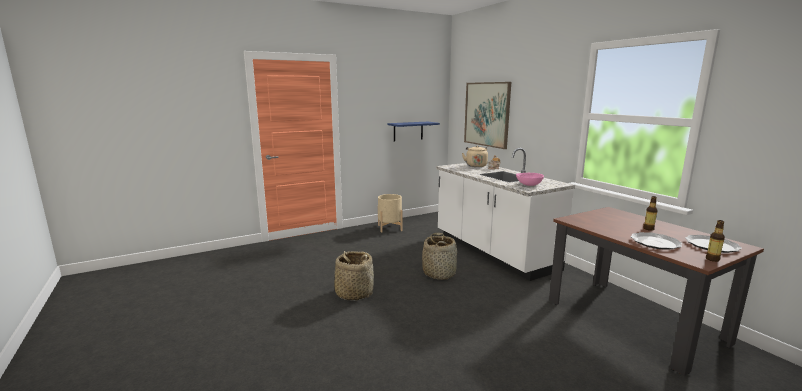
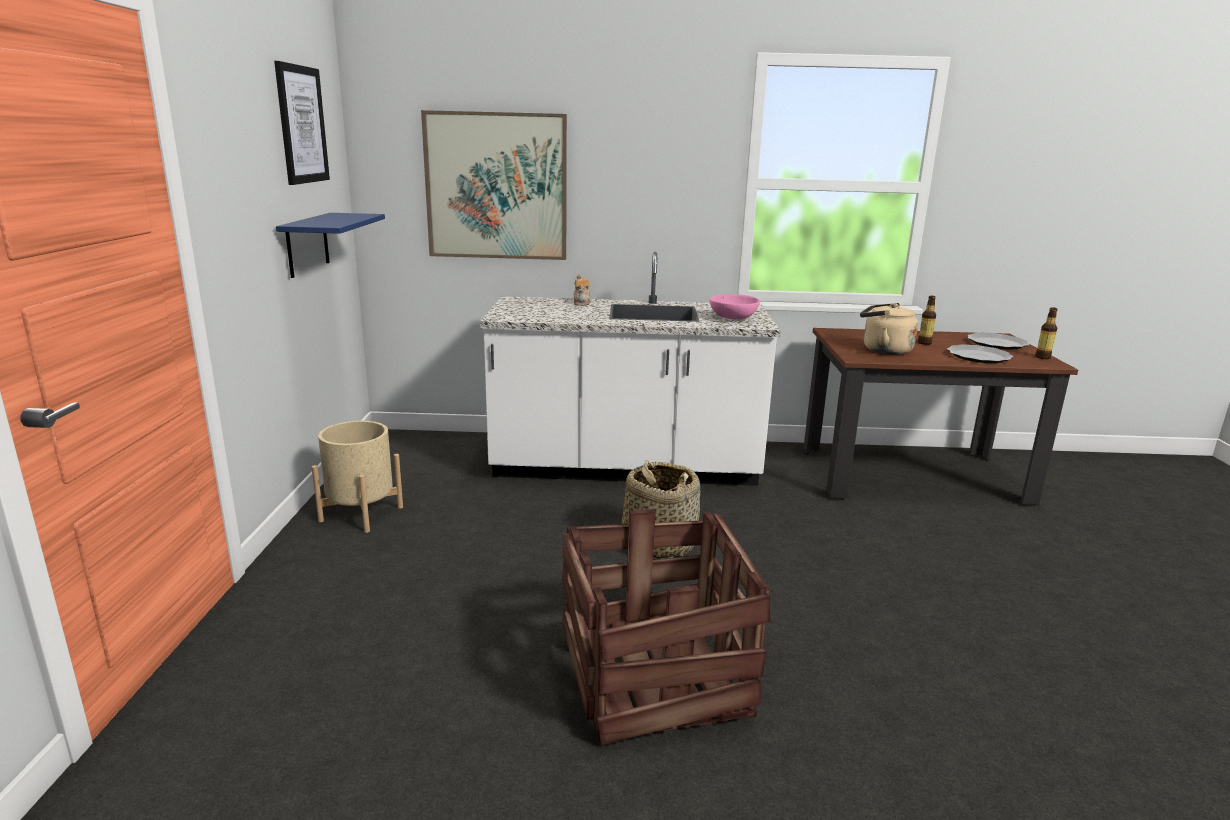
camera: 60 degrees left, 5 degrees up
basket [334,251,374,301] -> crate [562,509,771,745]
beige kettle [462,146,488,167] -> beige kettle moved to [860,303,918,355]
none -> picture [274,61,330,185]

